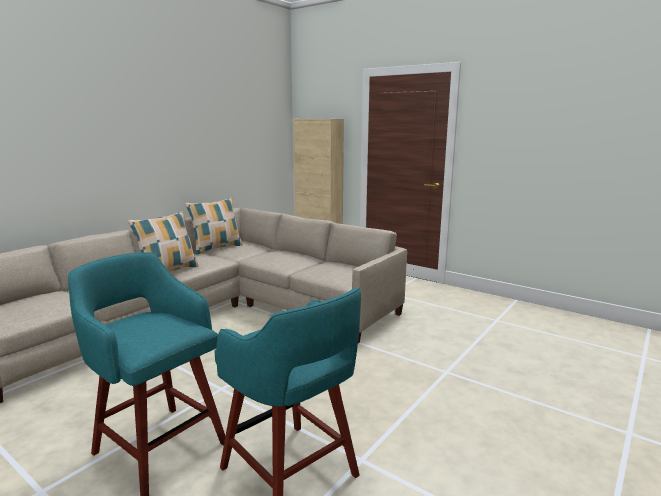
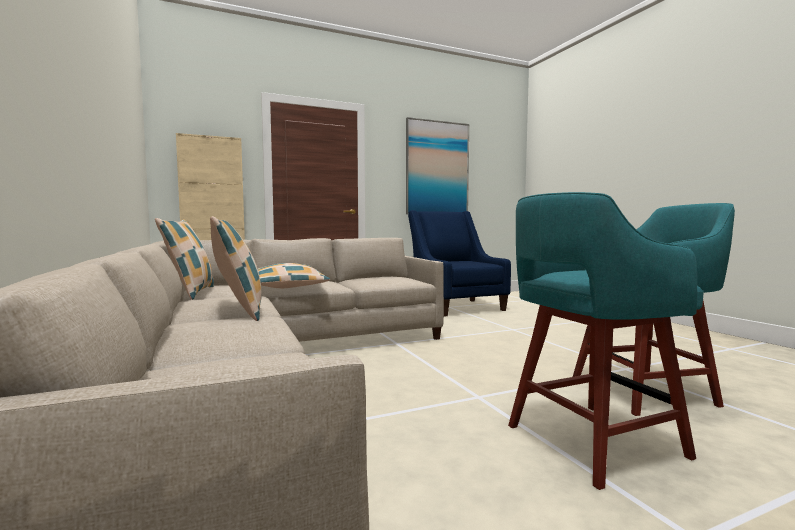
camera: 60 degrees left, 10 degrees down
none -> pillow [258,263,330,288]
none -> picture [406,117,469,214]
none -> blue armchair [408,210,511,317]

